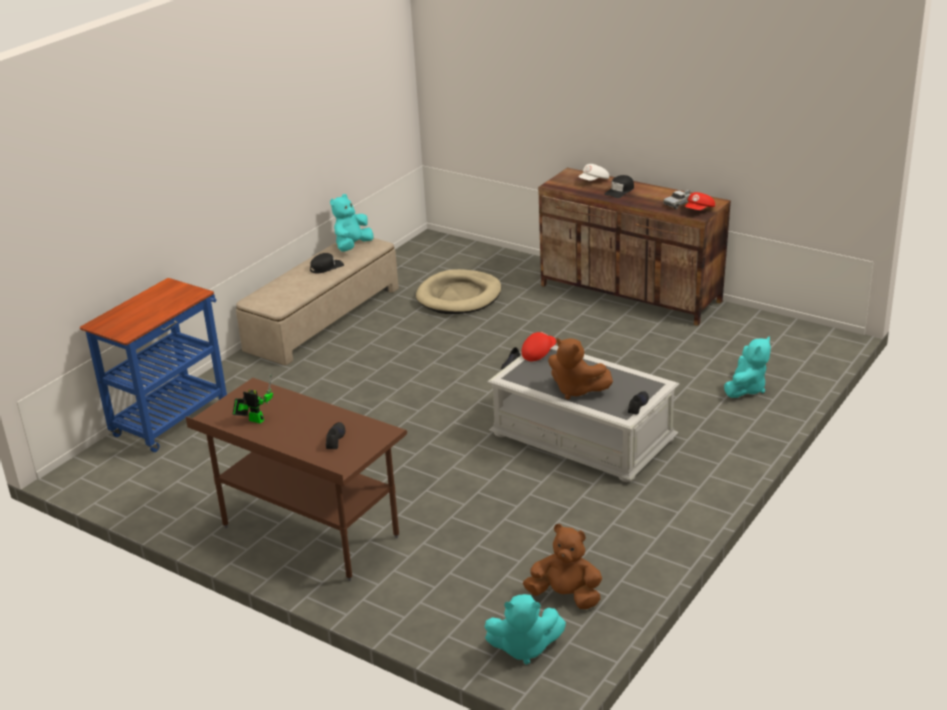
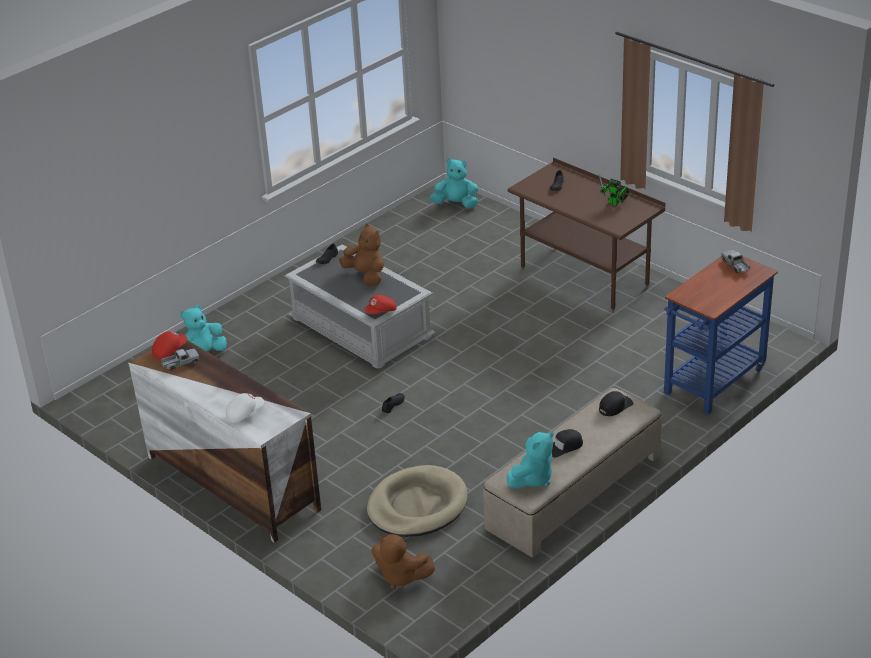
camera: 170 degrees left, 5 degrees up
brown plush toy [523,524,602,609] -> brown plush toy moved to [372,534,435,589]
brown cabinet [538,168,731,326] -> white cabinet [128,340,321,543]
black cap [604,175,634,198] -> black cap moved to [599,391,634,416]
none -> toy truck [721,250,750,273]

